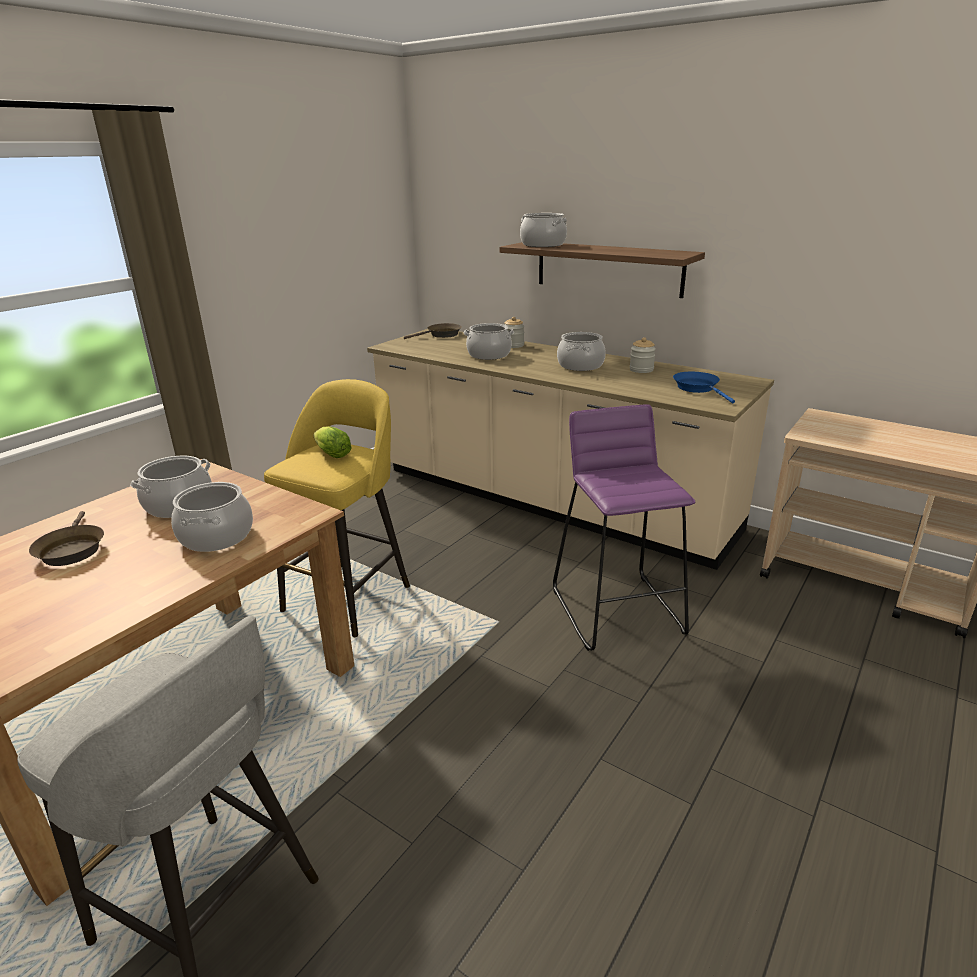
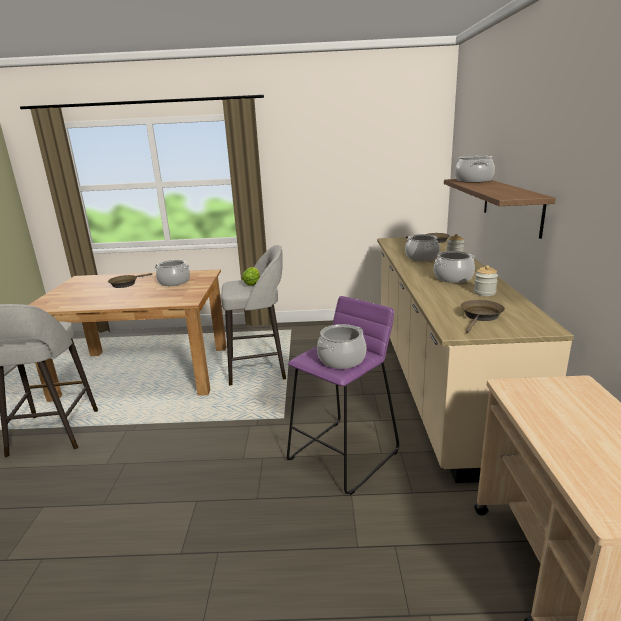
camera: 55 degrees right, 5 degrees down
cooking pot [171,482,253,552] -> cooking pot moved to [317,324,366,369]
yellow stool [264,379,410,637] -> grey stool [221,245,286,386]
blue frying pan [673,372,735,403] -> brown frying pan [461,300,505,333]

